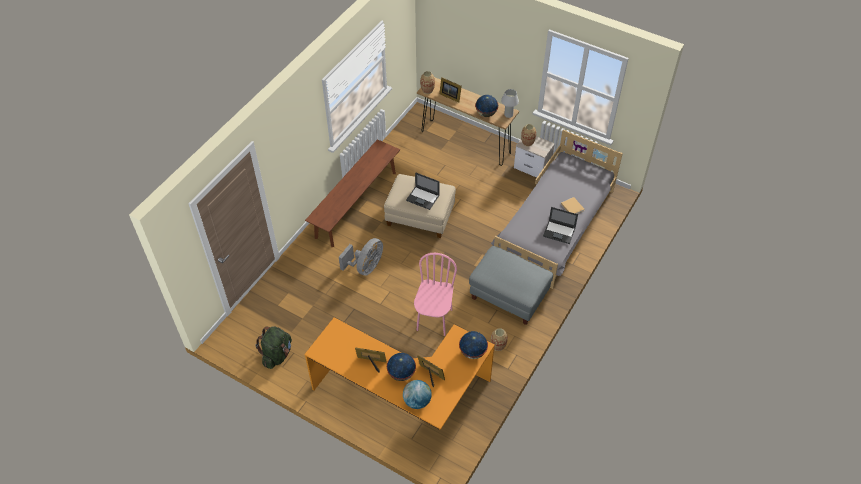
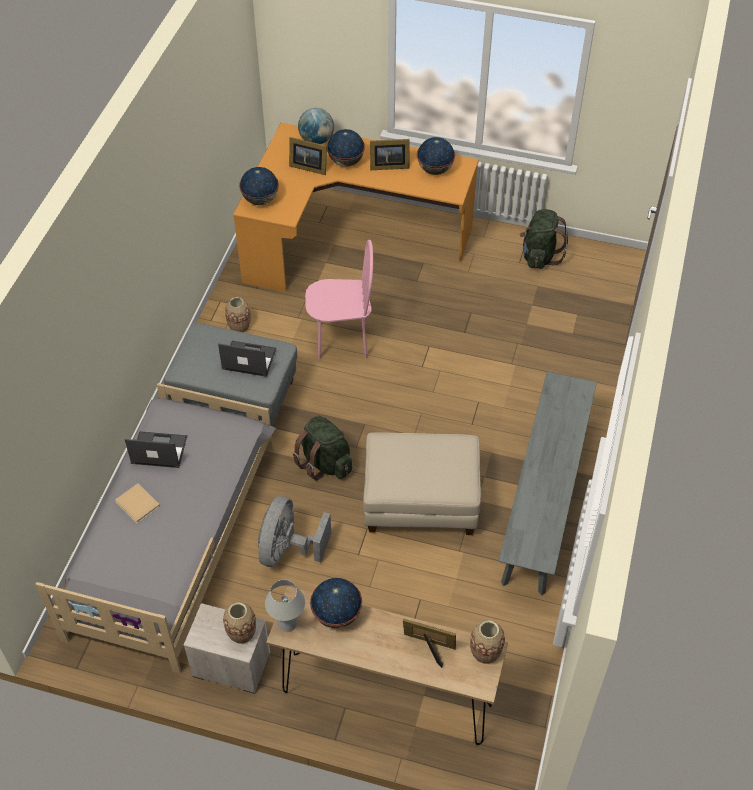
camera: 165 degrees right, 0 degrees up
brown bench [305,139,400,247] -> grey bench [499,371,597,596]
grey fan [339,238,383,276] -> grey fan moved to [258,496,331,567]
laptop [406,172,440,210] -> laptop moved to [218,341,276,377]
pink chair [414,253,457,336] -> pink chair turned 90 degrees counterclockwise [305,240,373,359]
none -> green backpack [293,416,352,480]
none -> globe [417,137,455,175]

